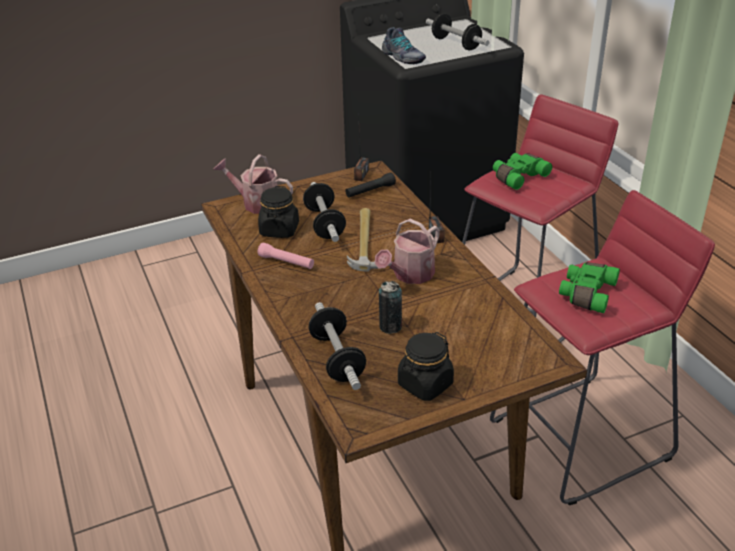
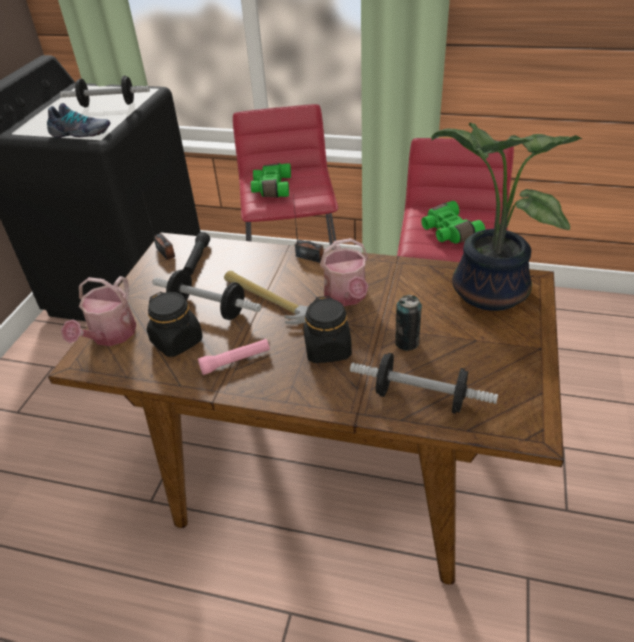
camera: 50 degrees left, 5 degrees up
watering can [213,154,293,214] -> watering can turned 45 degrees counterclockwise [61,276,136,346]
black jar [398,332,454,401] -> black jar moved to [303,296,352,363]
none -> potted plant [431,123,582,311]

